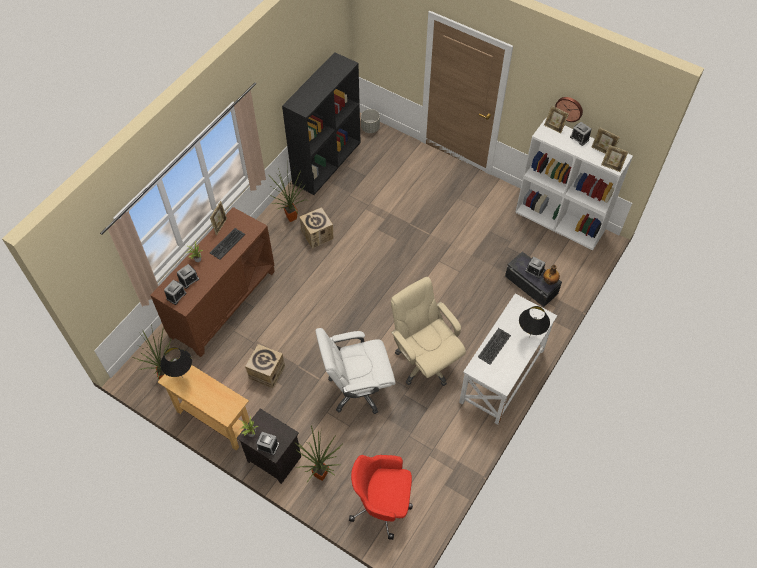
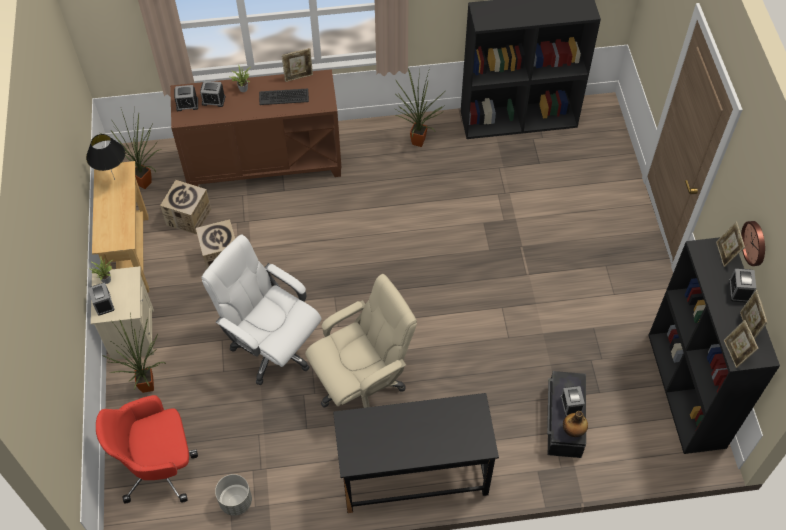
camera: 50 degrees right, 0 degrees up
black nightstand [237,408,301,484] -> beige nightstand [91,266,154,360]
cardboard box [300,207,334,249] -> cardboard box moved to [160,180,211,234]
red office chair [349,455,413,540] -> red office chair turned 75 degrees counterclockwise [96,395,198,503]
grey planter [361,109,380,133] -> grey planter moved to [215,474,252,516]
beige office chair [391,277,466,386] -> beige office chair turned 45 degrees clockwise [305,274,417,408]
white desk [459,294,557,425] -> black desk [333,393,499,513]
keyboard [478,328,511,365] -> none
white bookcase [515,117,633,250] -> black bookcase [648,237,780,454]
black table lamp [519,306,550,338] -> none

